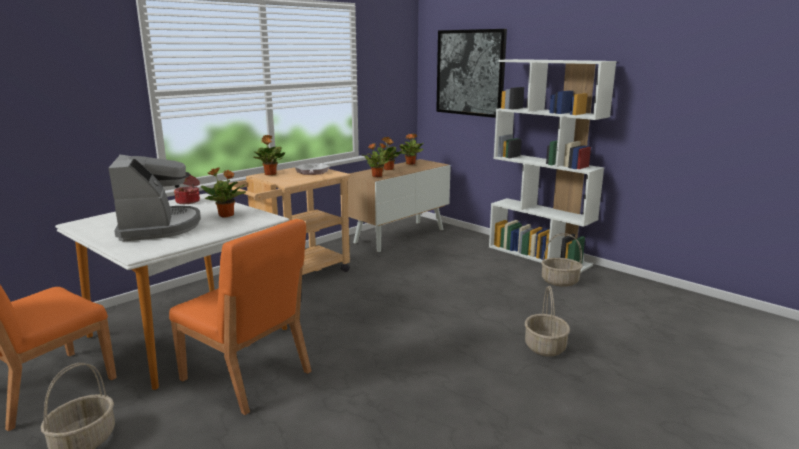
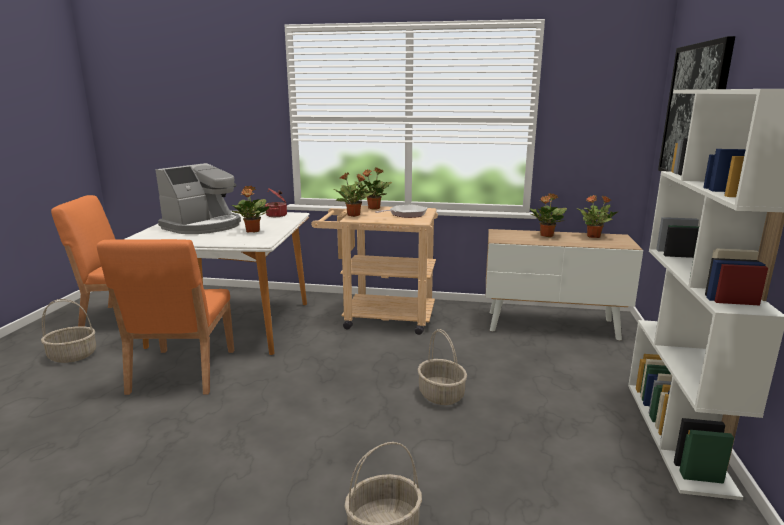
camera: 55 degrees right, 0 degrees up
potted plant [363,143,392,177] -> potted plant moved to [334,172,373,217]
basket [541,233,582,287] -> basket moved to [418,329,467,405]

